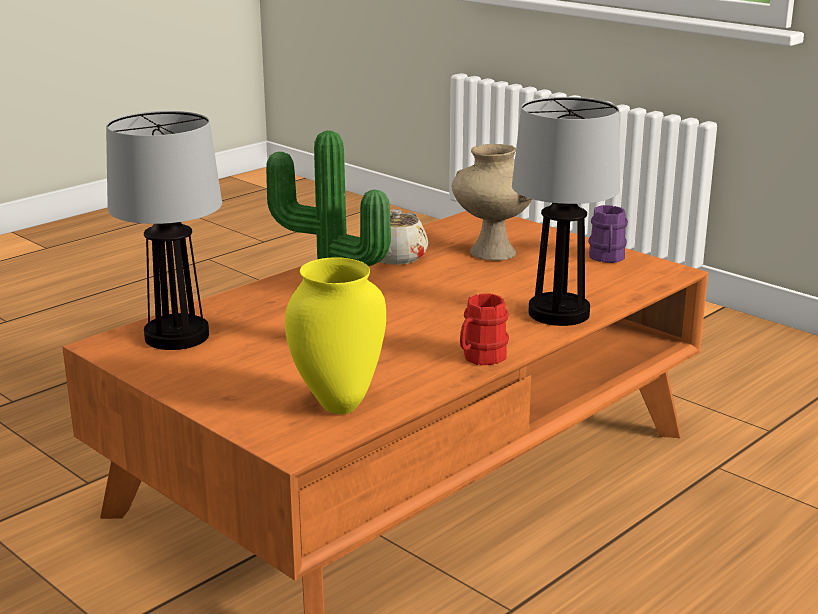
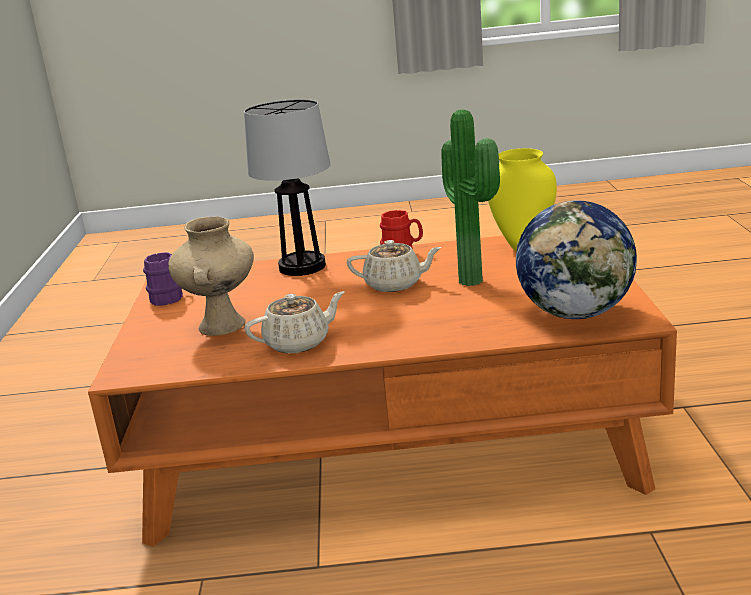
camera: 135 degrees left, 0 degrees up
table lamp [106,111,222,350] -> globe [516,200,637,319]
none -> beige teapot [347,240,442,292]

